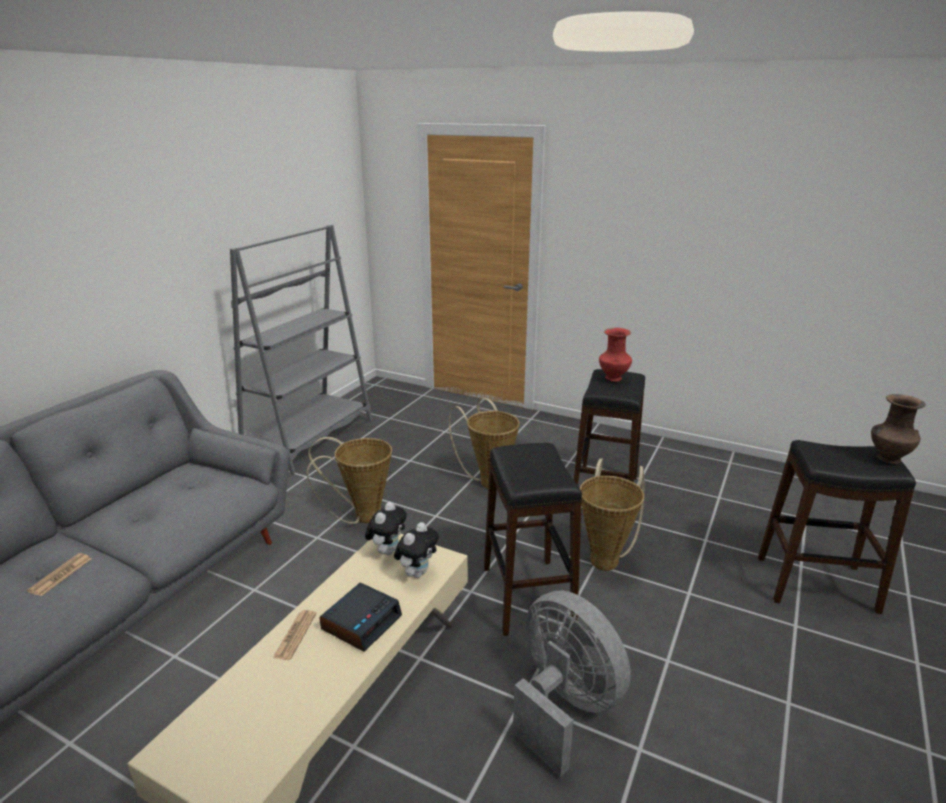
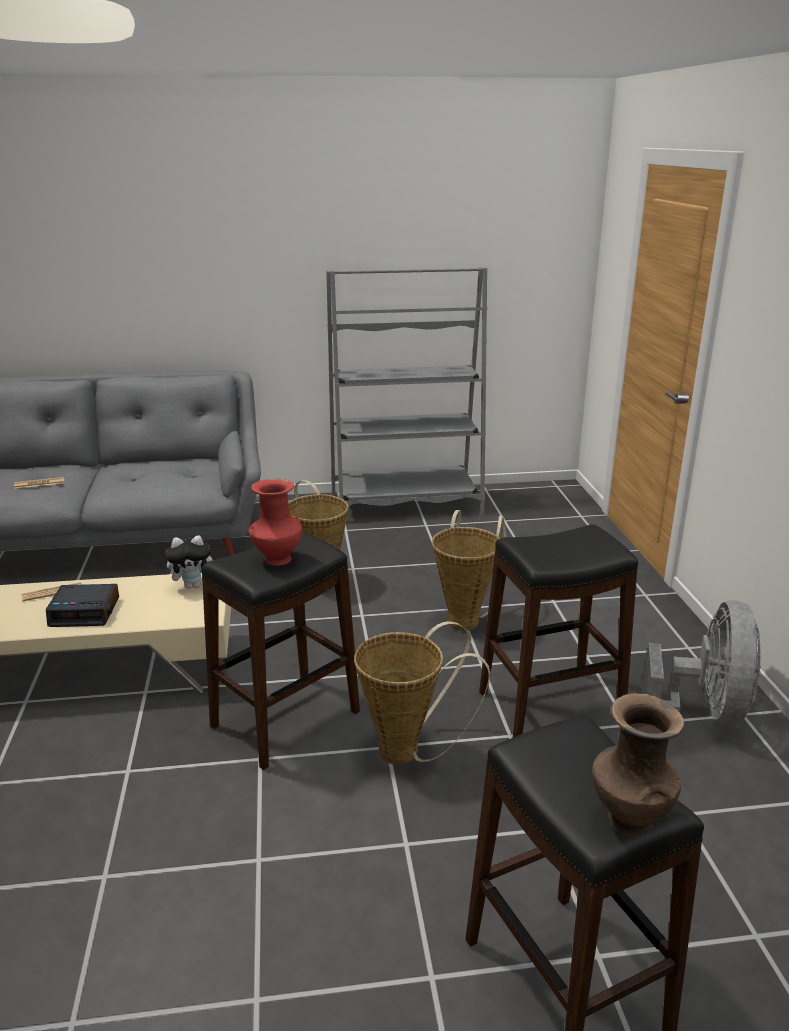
camera: 55 degrees right, 0 degrees up
plush toy [394,522,439,578] -> none
grey fan [513,590,631,777] -> grey fan moved to [641,600,761,725]
red vase [599,328,632,382] -> red vase moved to [249,479,302,566]

